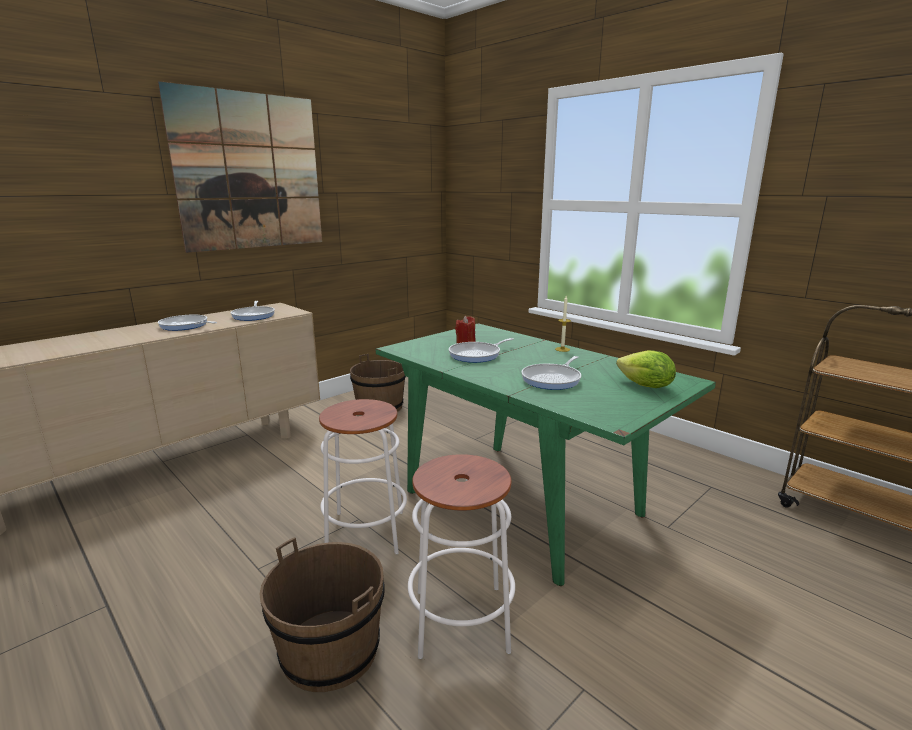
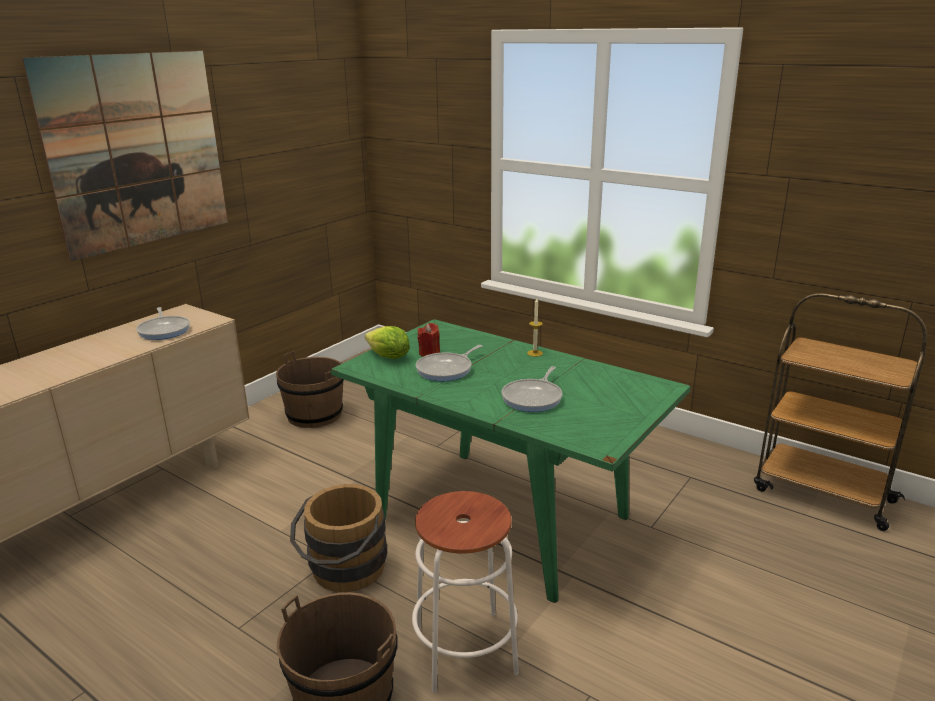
camera: 10 degrees left, 5 degrees up
frying pan [158,315,217,331] -> none
white stool [319,399,407,554] -> brown bucket [290,484,387,592]
lettuce [616,350,676,388] -> lettuce moved to [365,326,410,359]

